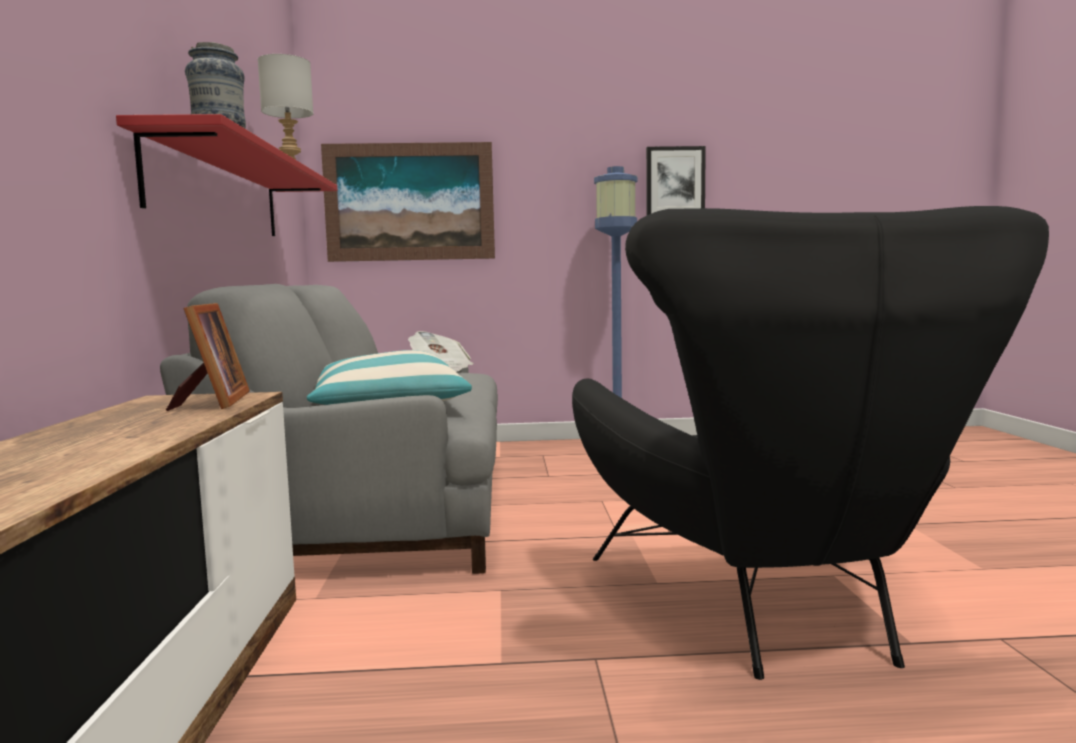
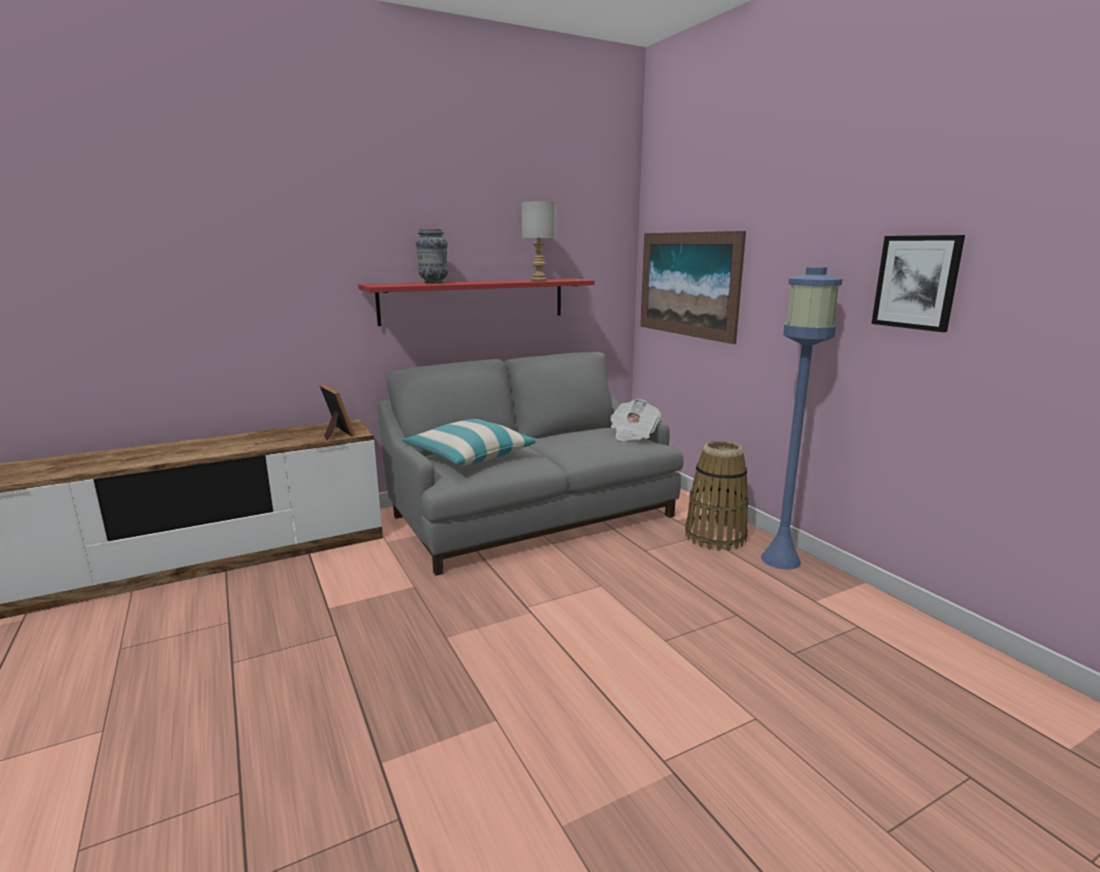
camera: 65 degrees right, 10 degrees up
picture frame [166,303,250,411] -> picture frame turned 90 degrees counterclockwise [320,384,355,440]
black armchair [572,206,1049,680] -> none
none -> basket [685,441,749,551]

